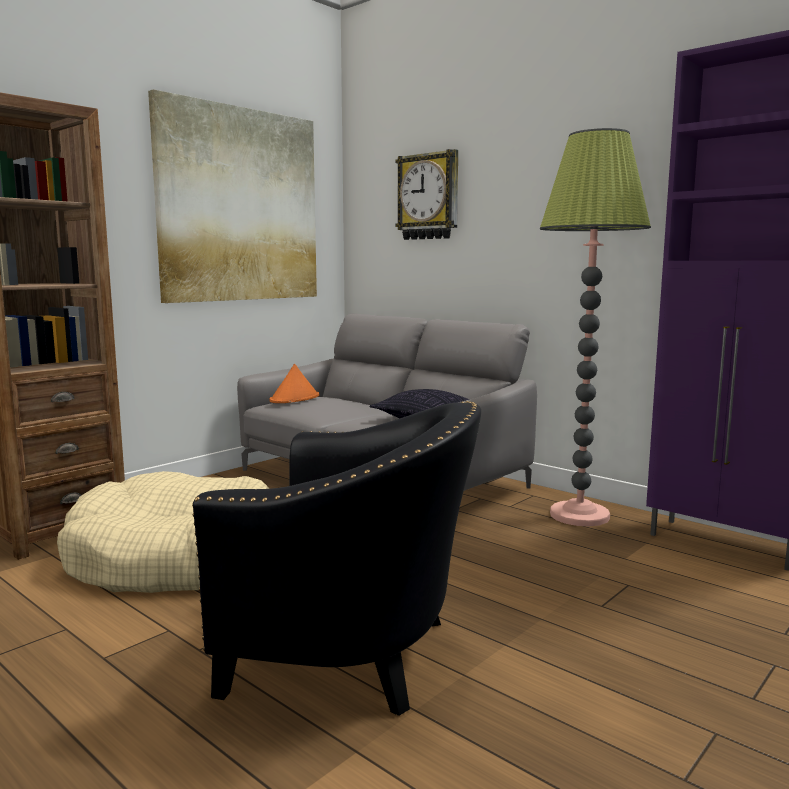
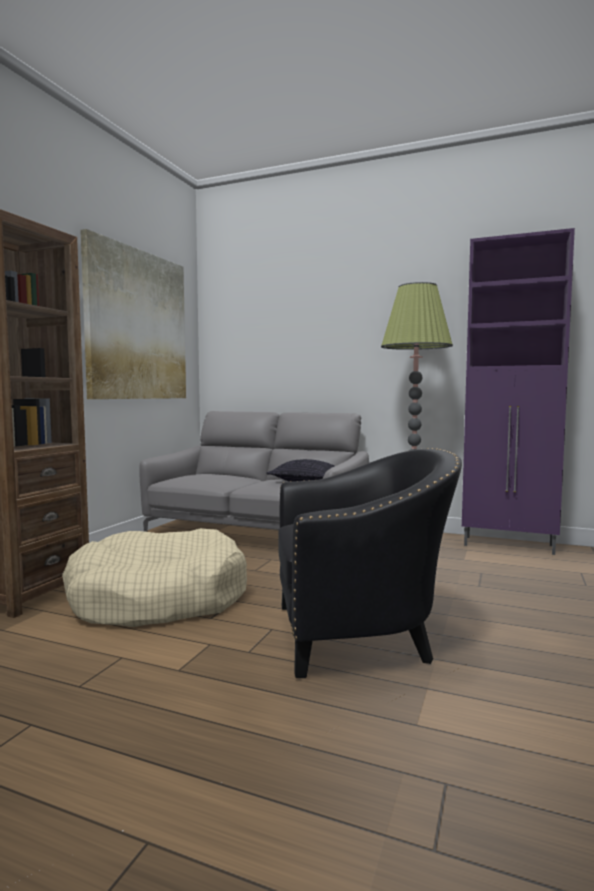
camera: 20 degrees left, 5 degrees down
orange hat [269,364,319,403] -> none
wall clock [396,149,458,240] -> none

